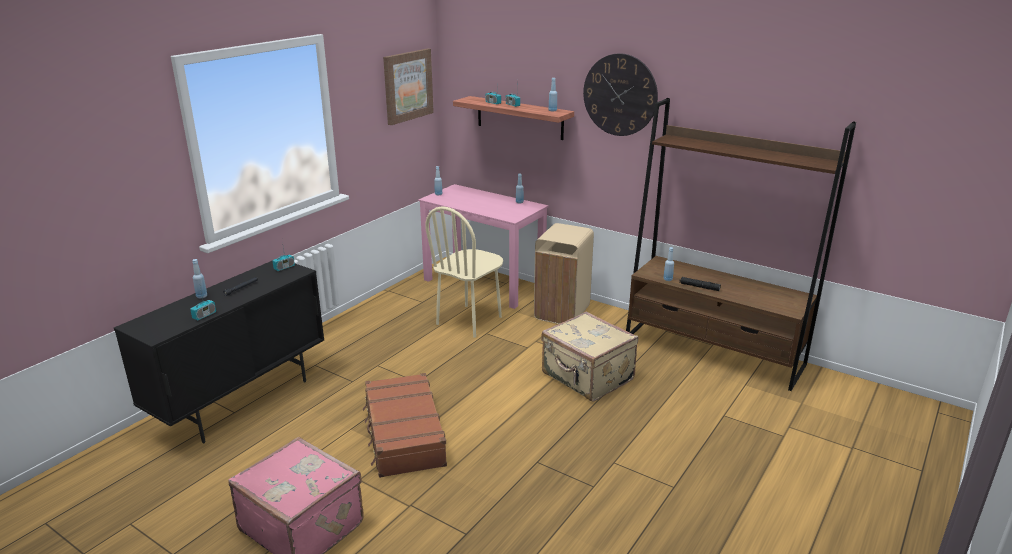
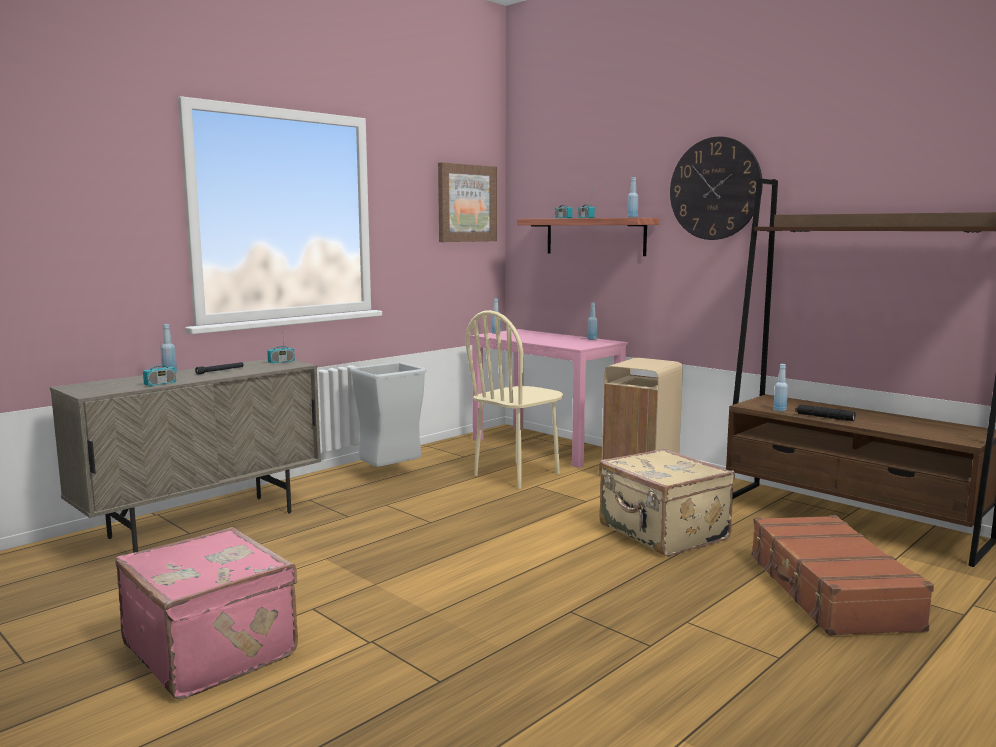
camera: 10 degrees right, 15 degrees down
black cabinet [114,261,324,443] -> beige cabinet [50,359,321,553]
brown suitcase [363,373,447,478] -> brown suitcase moved to [751,515,934,636]
none -> grey trash can [350,362,426,467]

